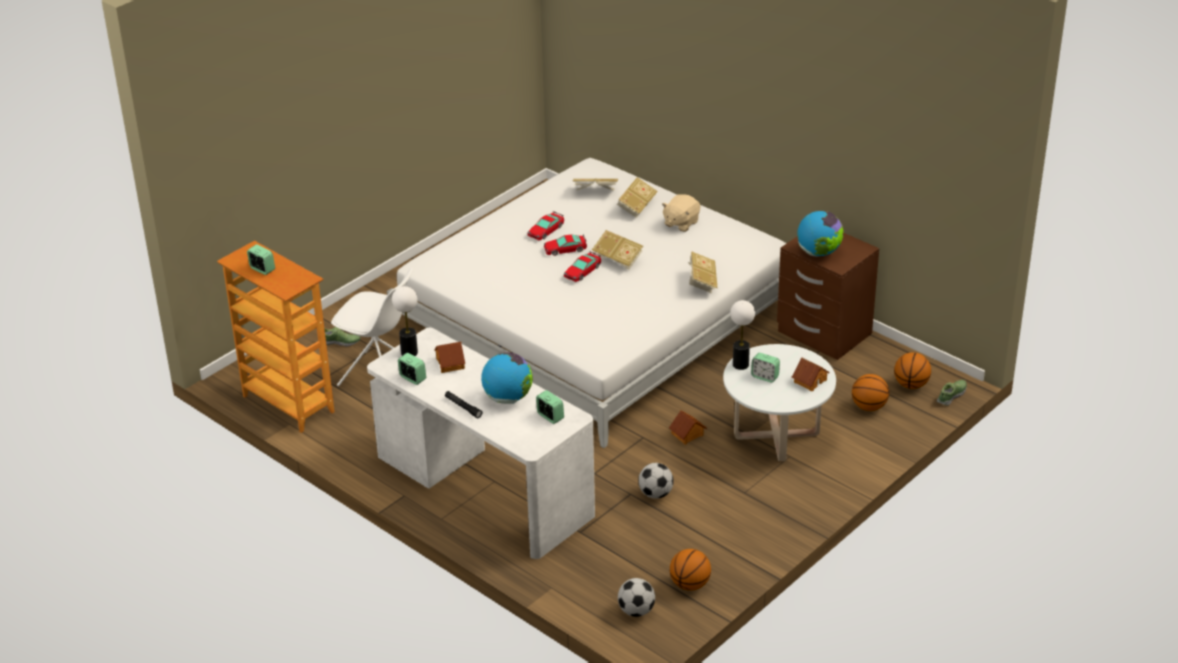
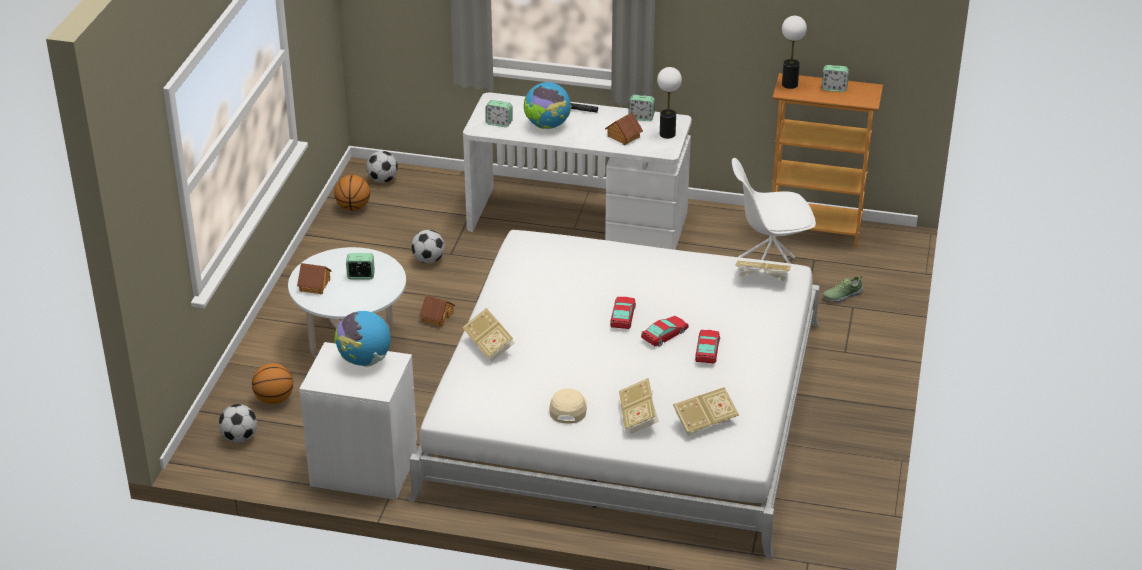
camera: 150 degrees right, 0 degrees up
book [592,230,643,269] -> book moved to [736,261,791,281]
beige plush toy [662,194,700,232] -> beige cap [549,389,587,423]
table lamp [730,300,755,370] -> table lamp moved to [782,16,807,89]
brown nightstand [777,233,879,360] -> white nightstand [299,342,417,500]
basketball [894,352,931,389] -> football [219,404,257,443]
shoe [937,380,967,406] -> none

